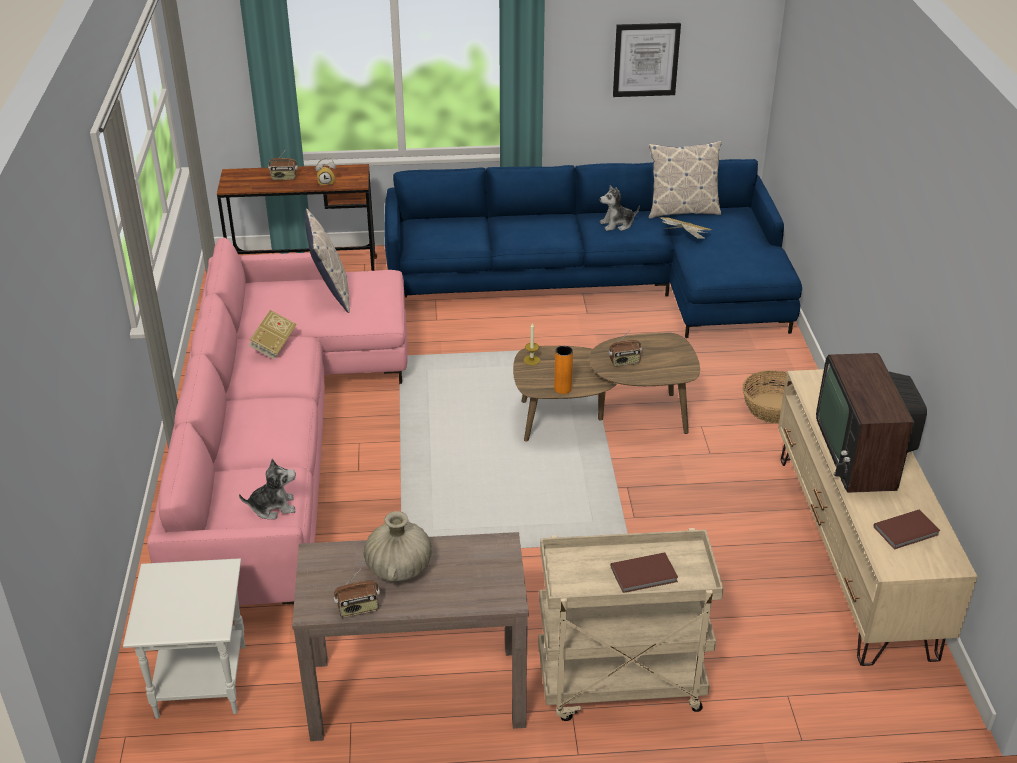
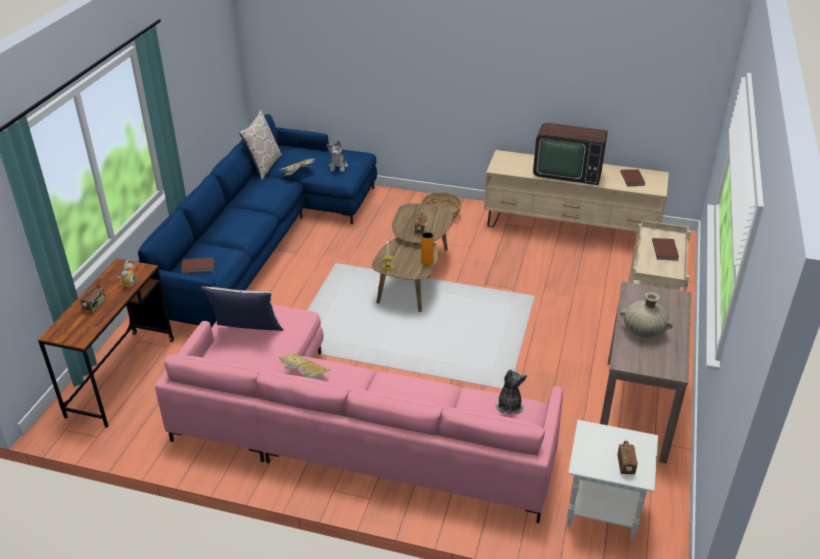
camera: 70 degrees left, 0 degrees up
radio [333,569,380,618] -> radio moved to [618,439,638,475]
plush toy [600,185,639,231] -> plush toy moved to [327,141,348,172]
picture [613,23,681,97] -> none
none -> brown book [181,257,214,274]

